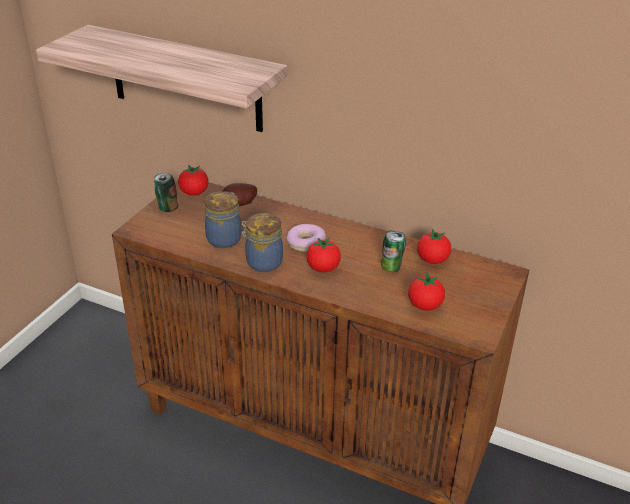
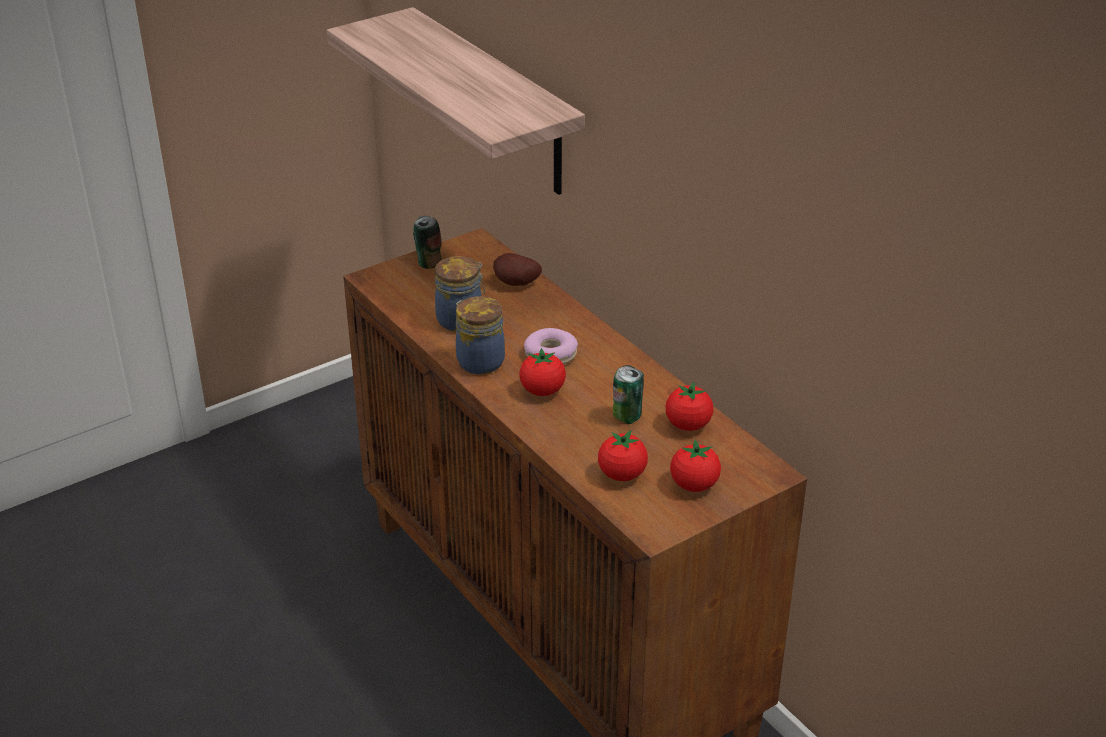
camera: 30 degrees right, 0 degrees up
tomato [178,165,209,196] -> tomato moved to [670,439,721,492]

